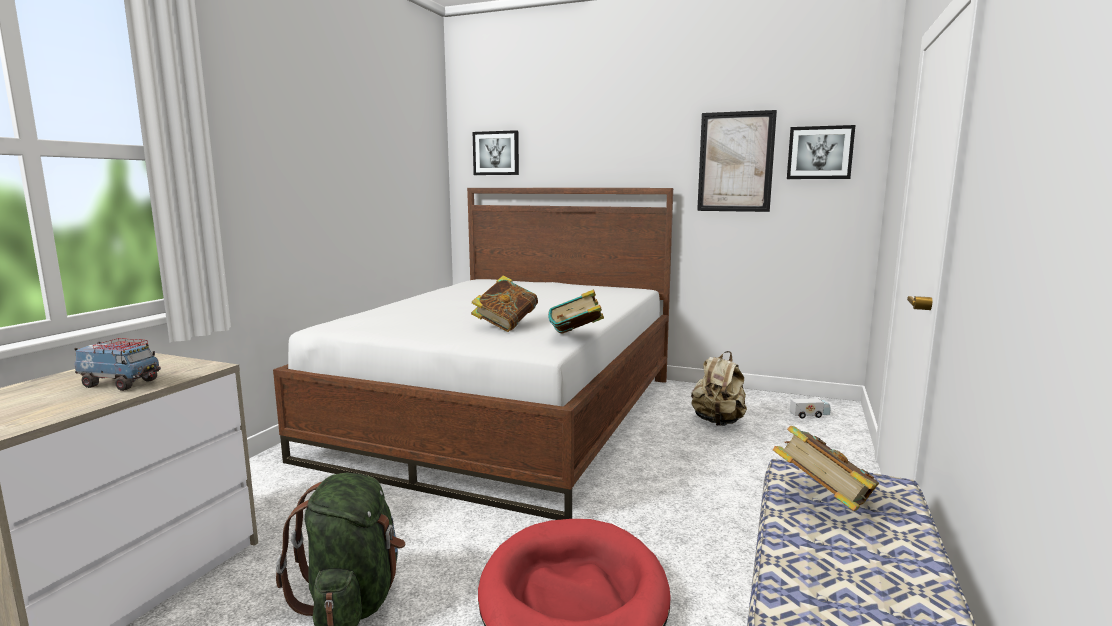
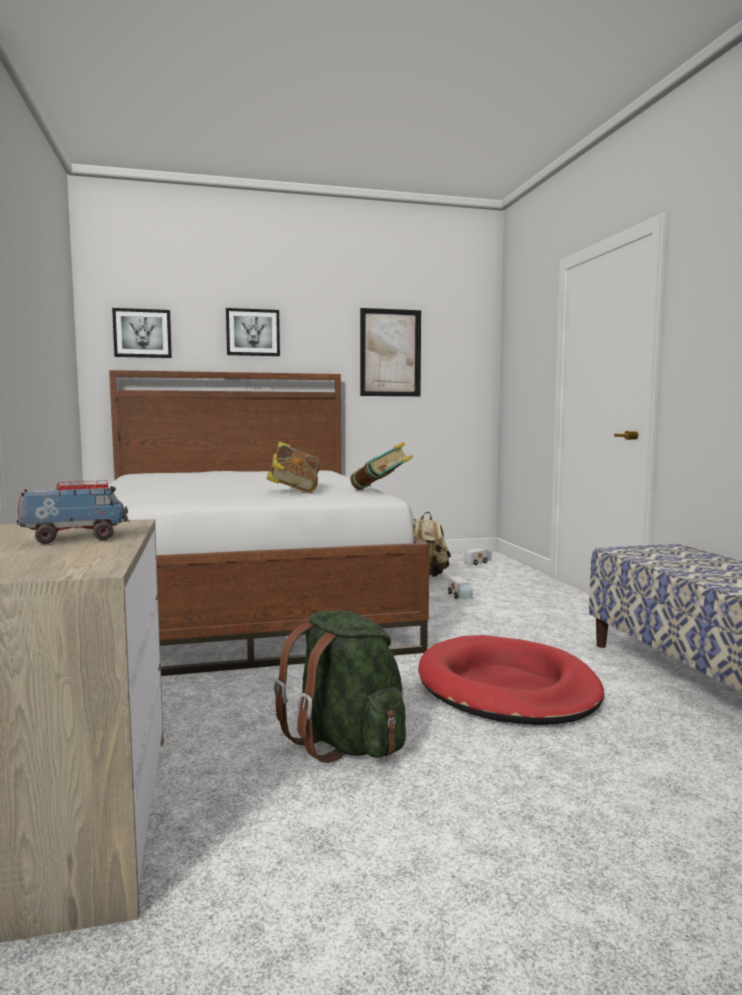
camera: 35 degrees left, 5 degrees down
book [773,426,879,511] -> none
picture [787,125,855,179] -> picture moved to [226,308,280,356]
none -> toy truck [448,576,473,599]

